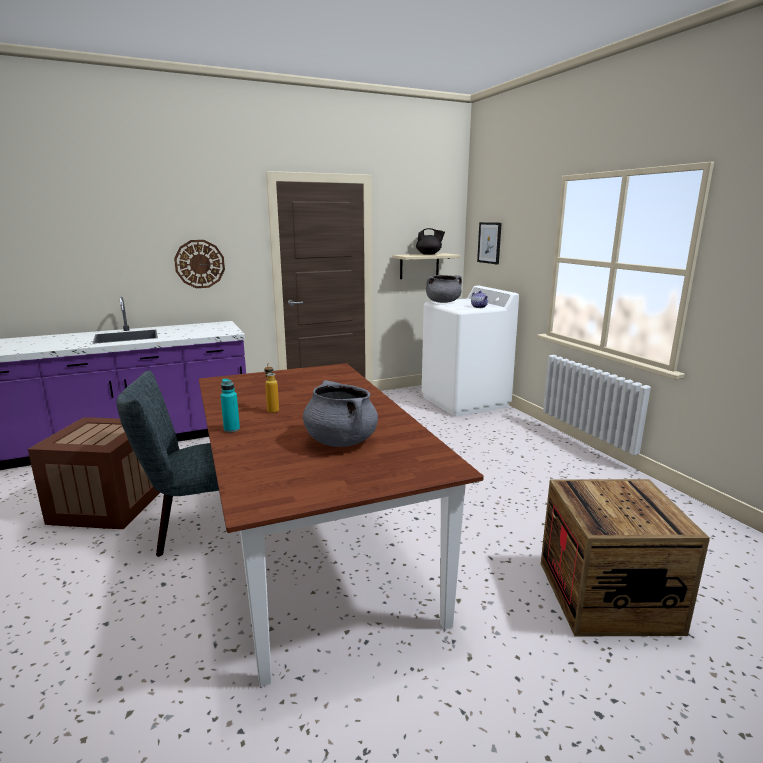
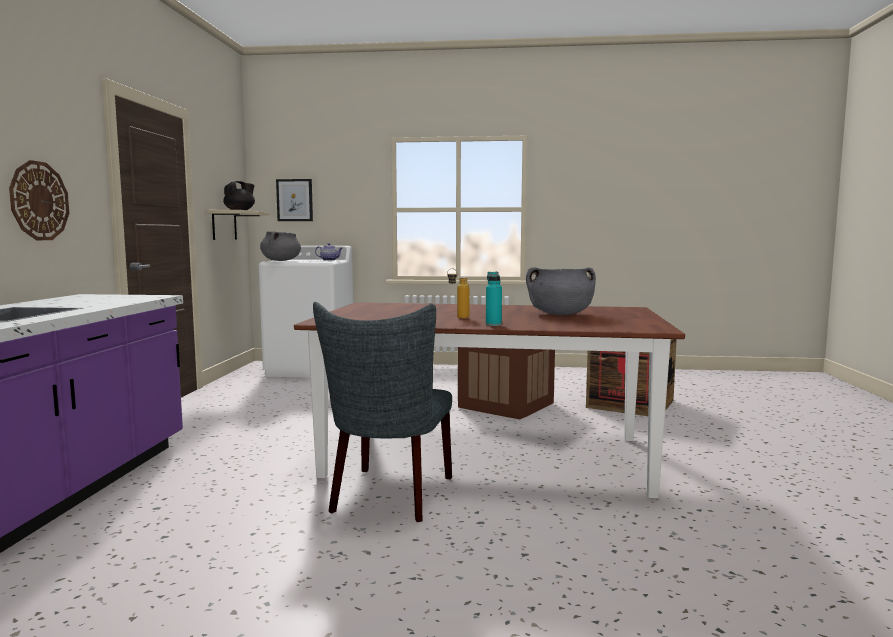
camera: 60 degrees left, 10 degrees down
crate [28,417,160,529] -> crate moved to [458,347,555,419]

